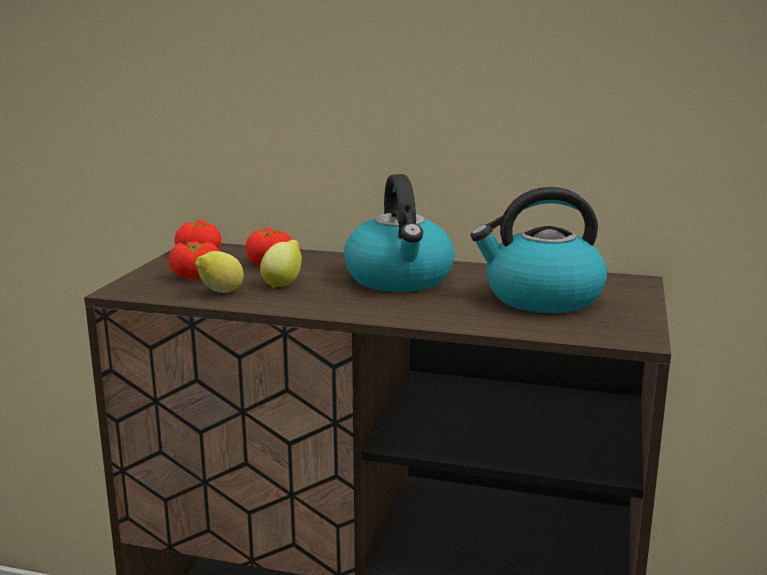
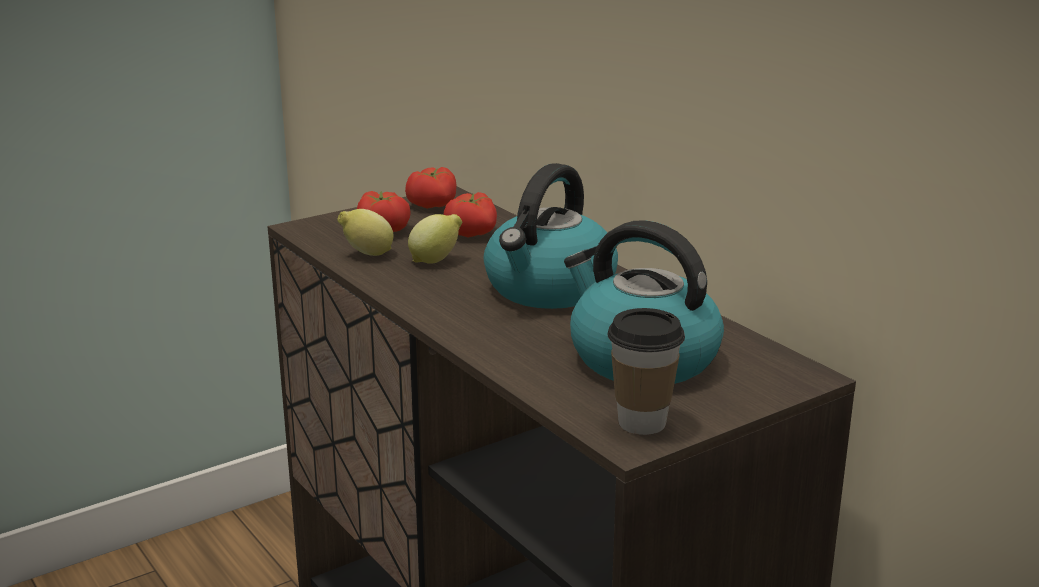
camera: 40 degrees right, 5 degrees up
none -> cup [607,308,685,435]

